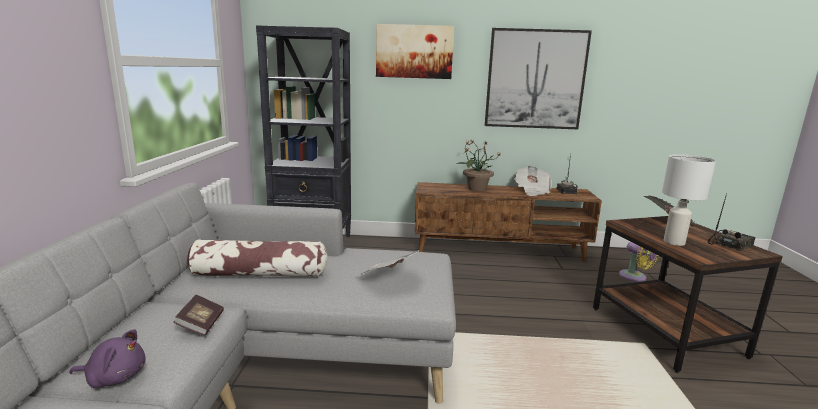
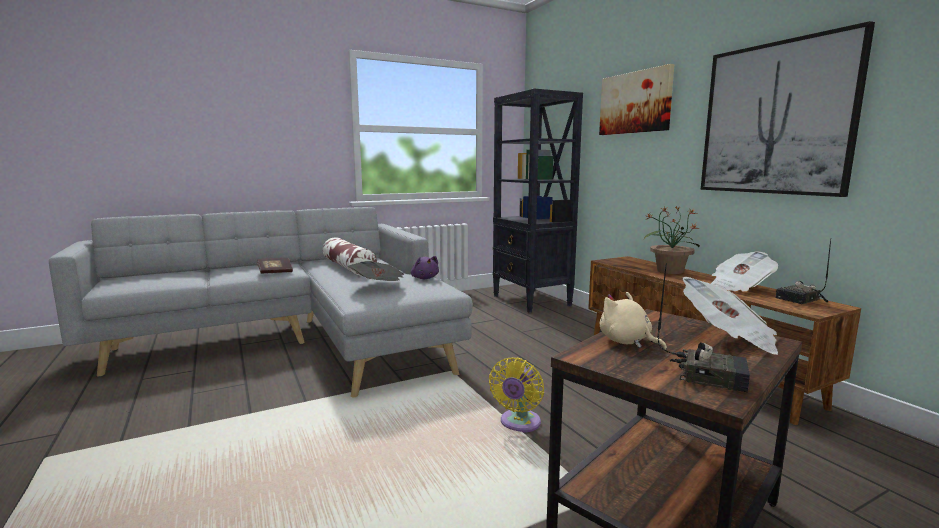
camera: 60 degrees right, 5 degrees down
purple plush toy [69,329,146,388] -> purple plush toy moved to [411,256,439,279]
yellow fan [619,242,659,282] -> yellow fan moved to [489,358,544,433]
white table lamp [662,154,716,246] -> beige plush toy [600,292,667,350]

